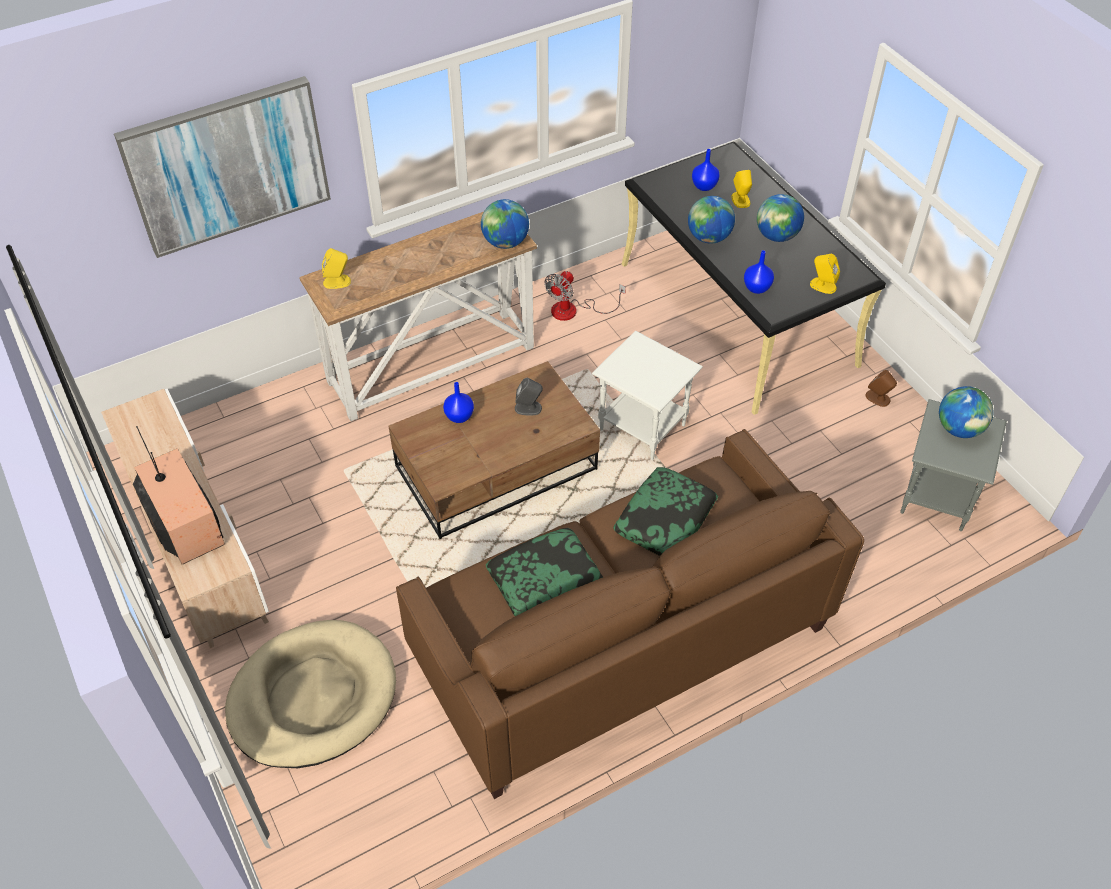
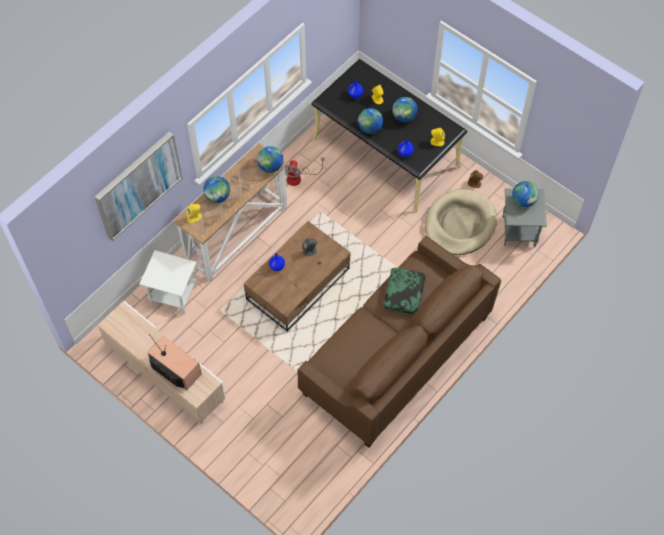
camera: 20 degrees left, 10 degrees up
beige dog bed [225,620,396,768] -> beige dog bed moved to [425,189,497,255]
pillow [486,528,603,616] -> none
white side table [592,331,703,460] -> white side table moved to [139,250,196,314]
none -> globe [203,176,230,203]

